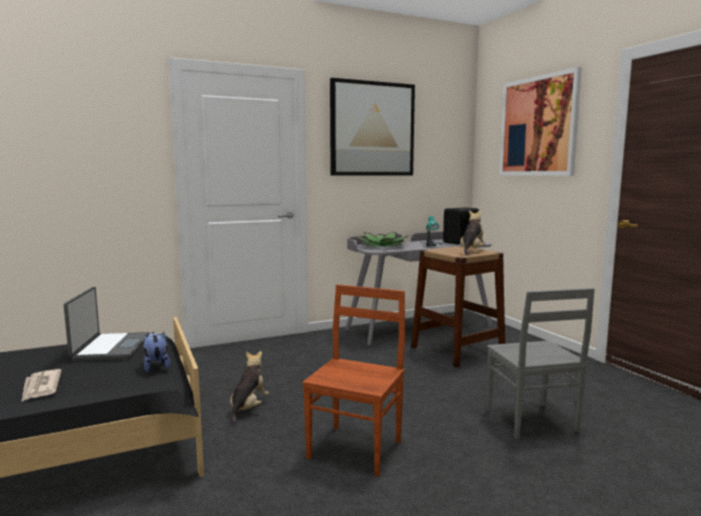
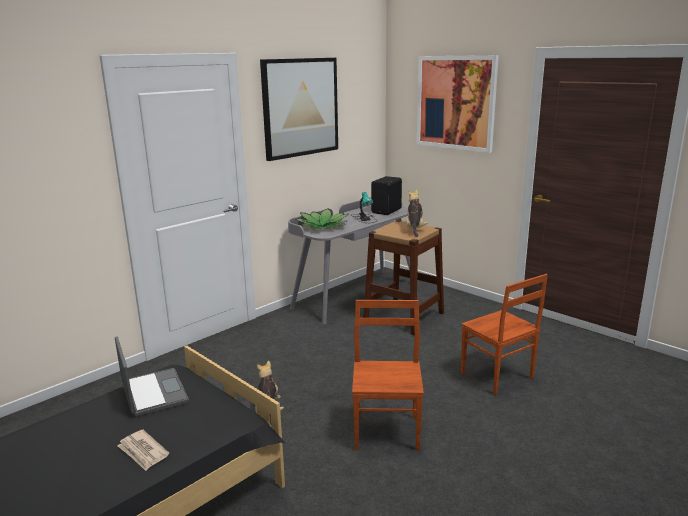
camera: 20 degrees left, 10 degrees up
plush toy [143,332,171,373] -> none
grey chair [487,288,595,439] -> brown chair [461,274,548,395]

